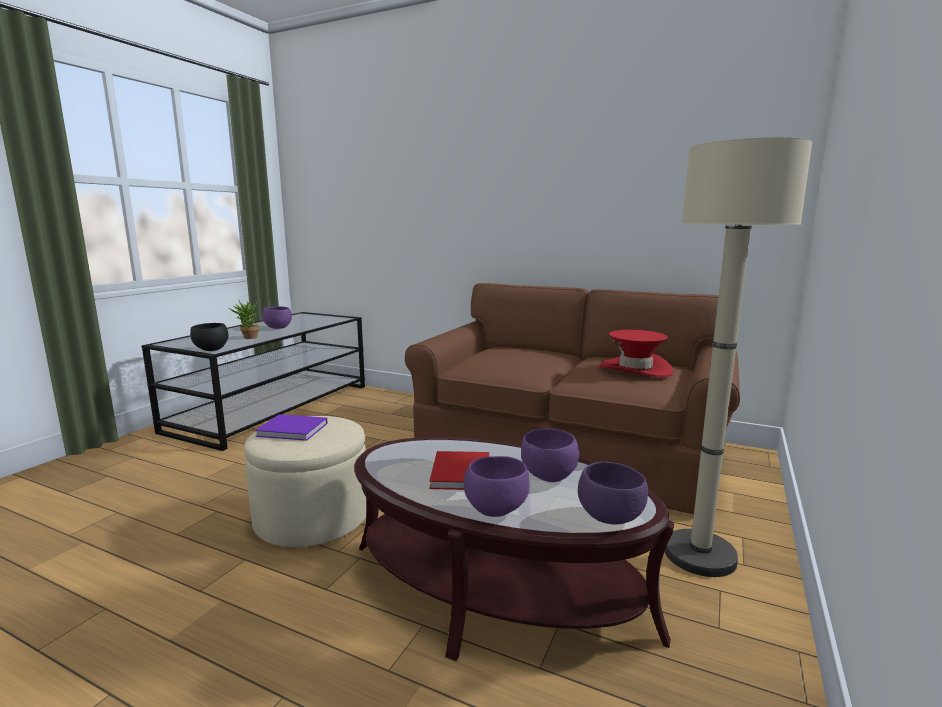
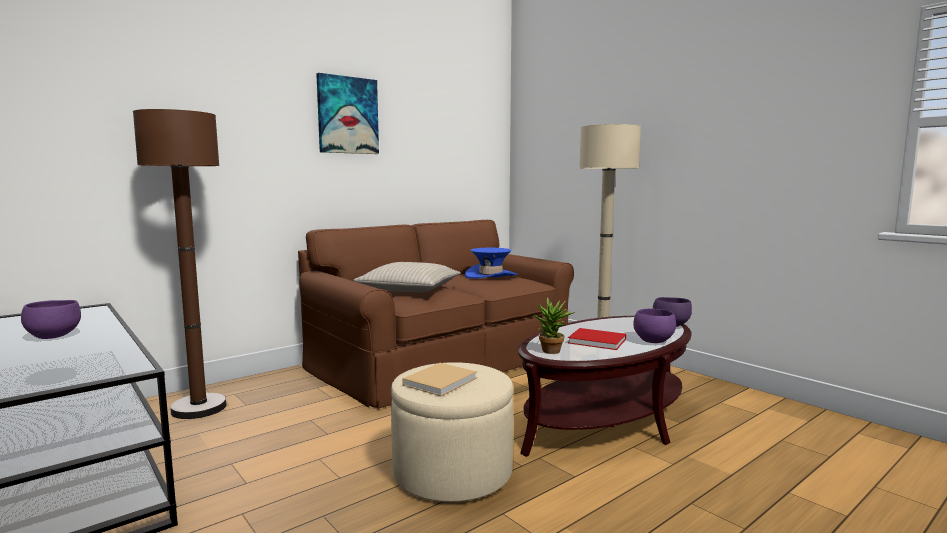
camera: 65 degrees left, 5 degrees down
black bowl [190,323,229,351] -> none
potted plant [228,300,259,339] -> potted plant moved to [533,298,575,354]
purple book [255,414,328,441] -> beige book [403,363,477,396]
purple bowl [521,429,579,482] -> none
red hat [599,330,673,377] -> blue hat [465,248,517,279]
none -> brown floor lamp [133,109,227,419]
none -> picture [316,73,379,154]
none -> beige pillow [353,262,461,292]

